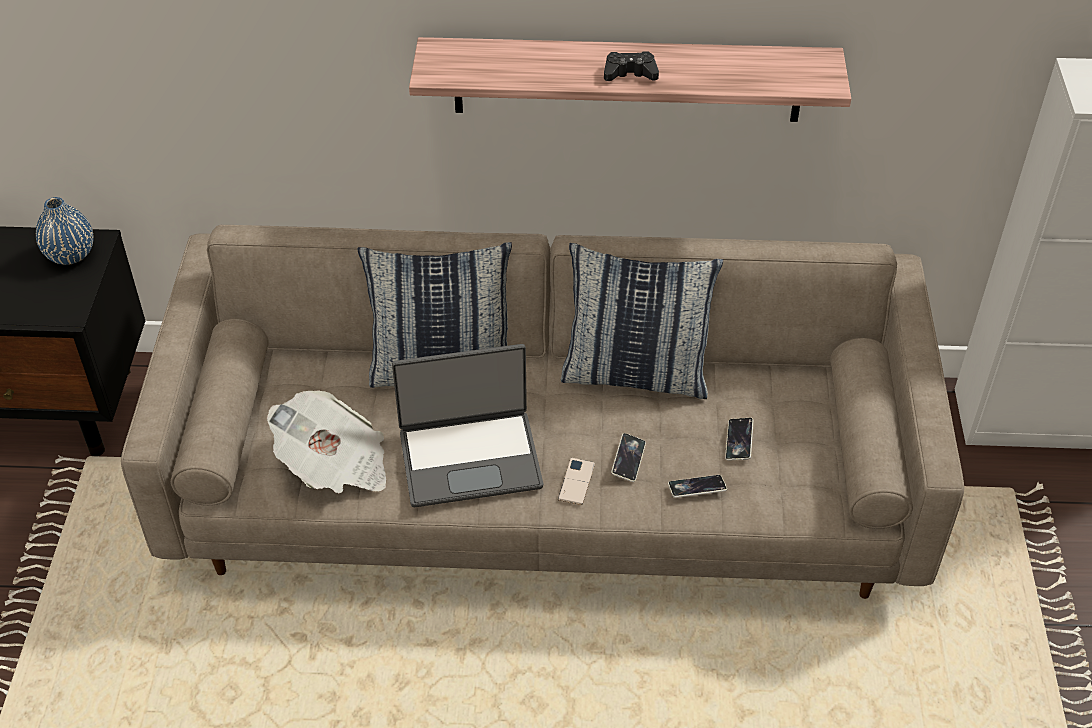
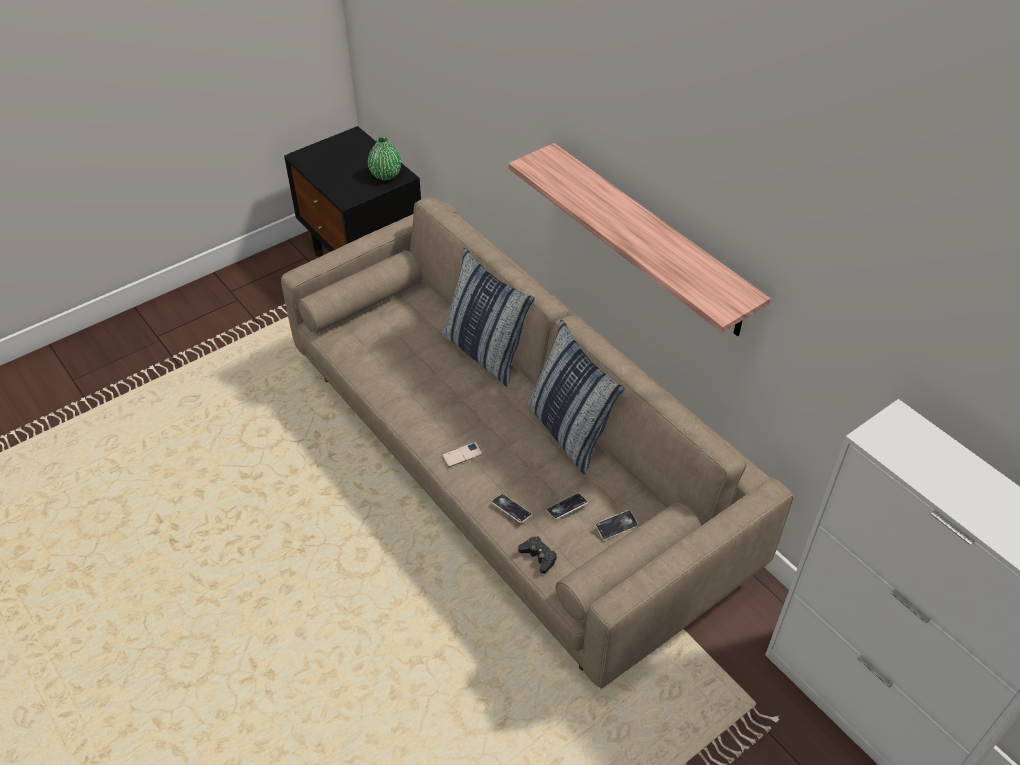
camera: 50 degrees right, 0 degrees up
blue vase [36,197,94,265] -> green vase [368,137,401,180]
newspaper [267,390,386,494] -> none
laptop [392,344,543,507] -> none
black game controller [604,52,659,81] -> black game controller moved to [518,536,557,574]
phone [611,433,646,482] -> phone moved to [595,510,638,540]

